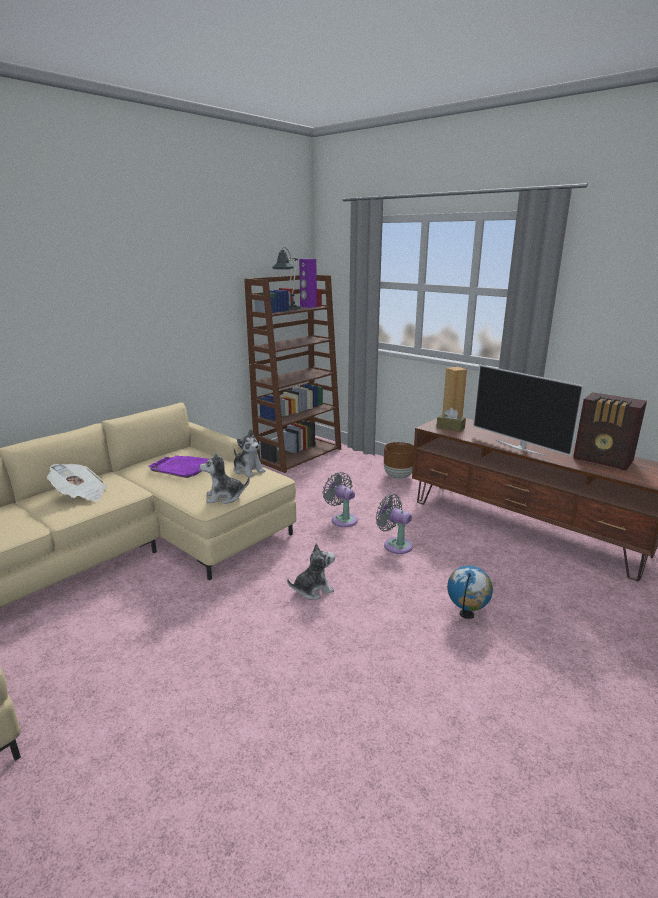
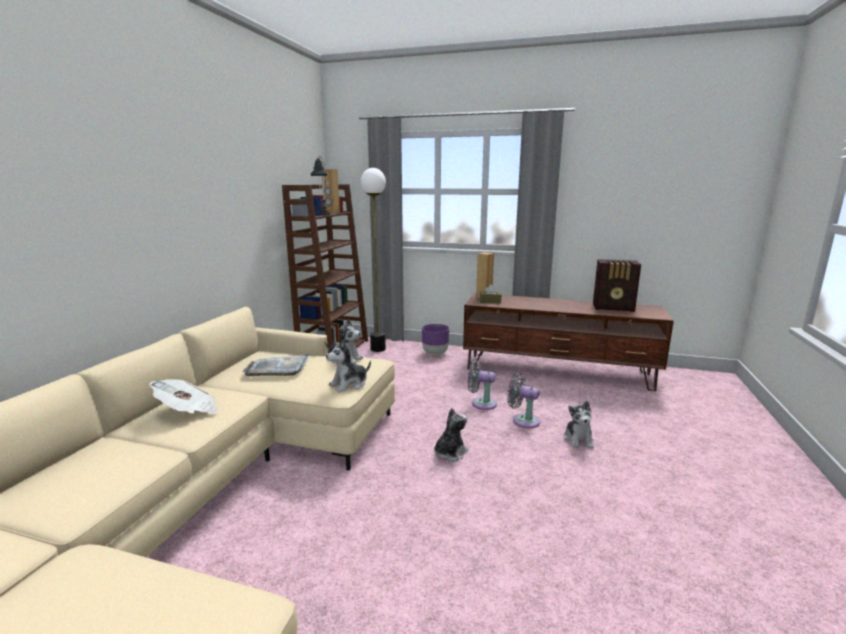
camera: 25 degrees left, 5 degrees down
purple tray [148,455,209,478] -> grey tray [242,353,310,376]
purple speaker [299,259,317,308] -> brown speaker [322,169,340,213]
grey fan [323,472,358,527] -> grey fan moved to [507,373,540,428]
brown planter [384,442,414,479] -> purple planter [422,324,449,355]
globe [447,566,493,619] -> plush toy [564,401,594,448]
television [473,365,584,456] -> none
none -> floor lamp [361,168,386,352]

